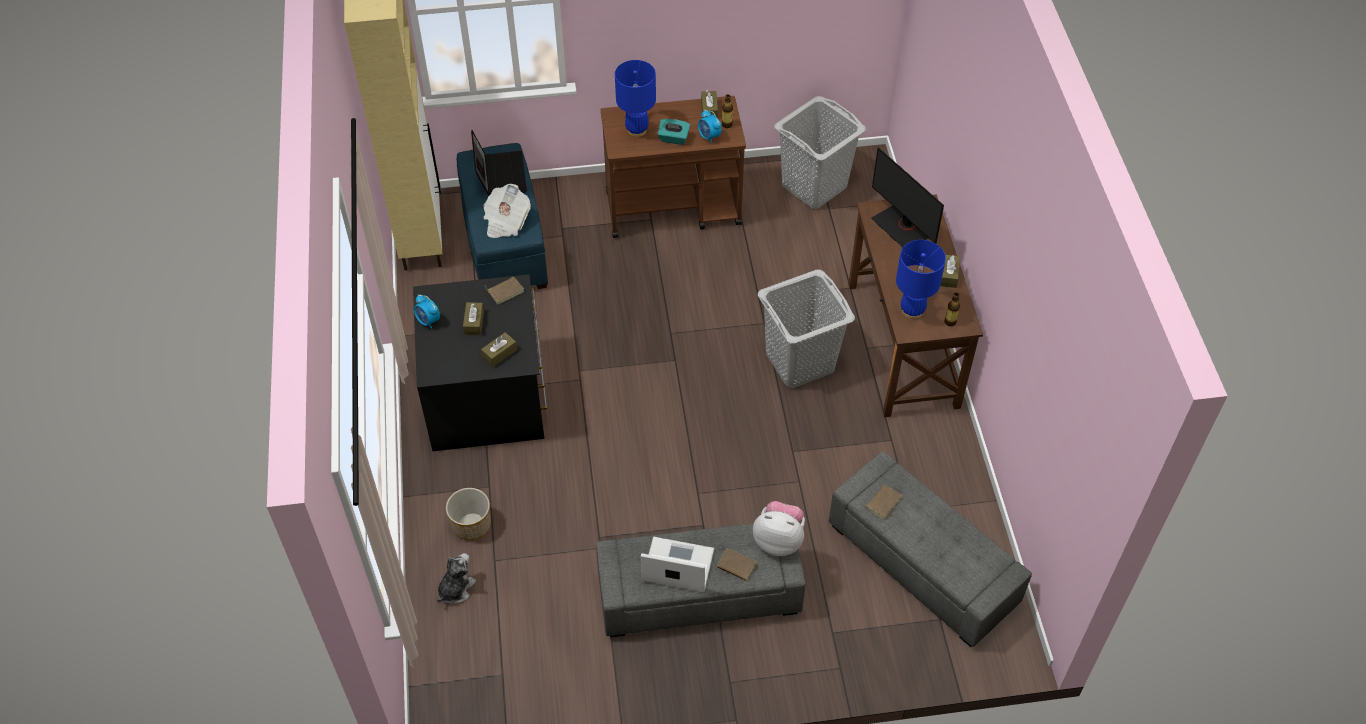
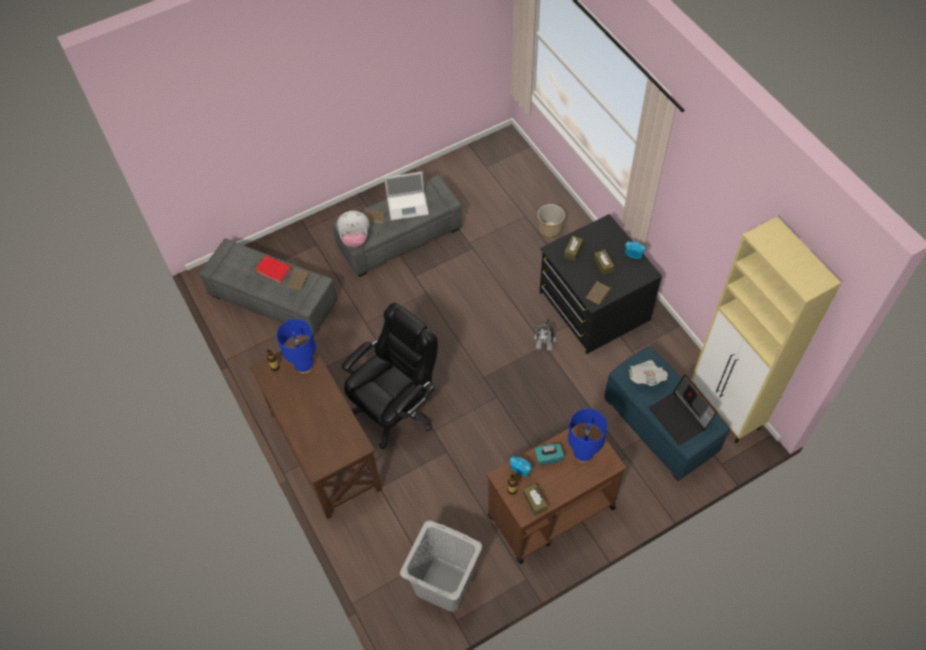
camera: 160 degrees right, 5 degrees up
plush toy [437,553,476,604] -> plush toy moved to [534,318,556,351]
grey laundry basket [758,270,855,388] -> black office chair [342,303,438,449]
monitor [871,147,944,247] -> none
brown tissue box [940,255,960,288] -> none
none -> red book [255,255,292,284]

